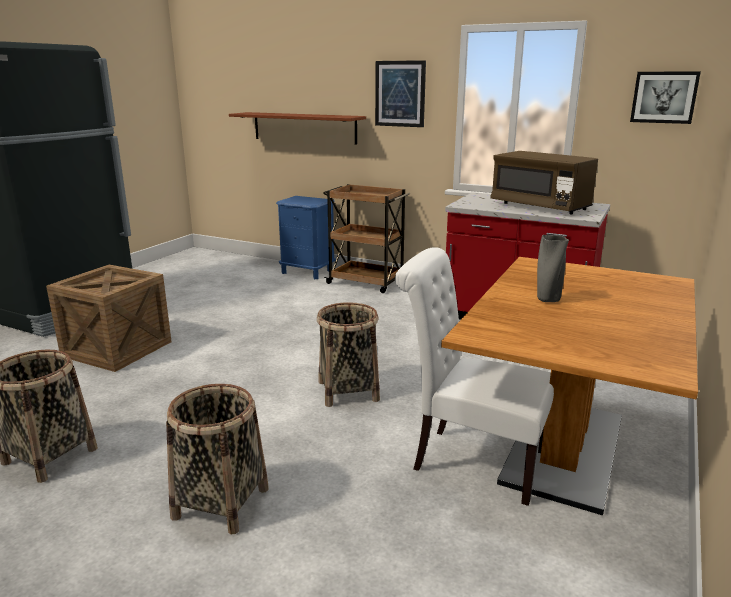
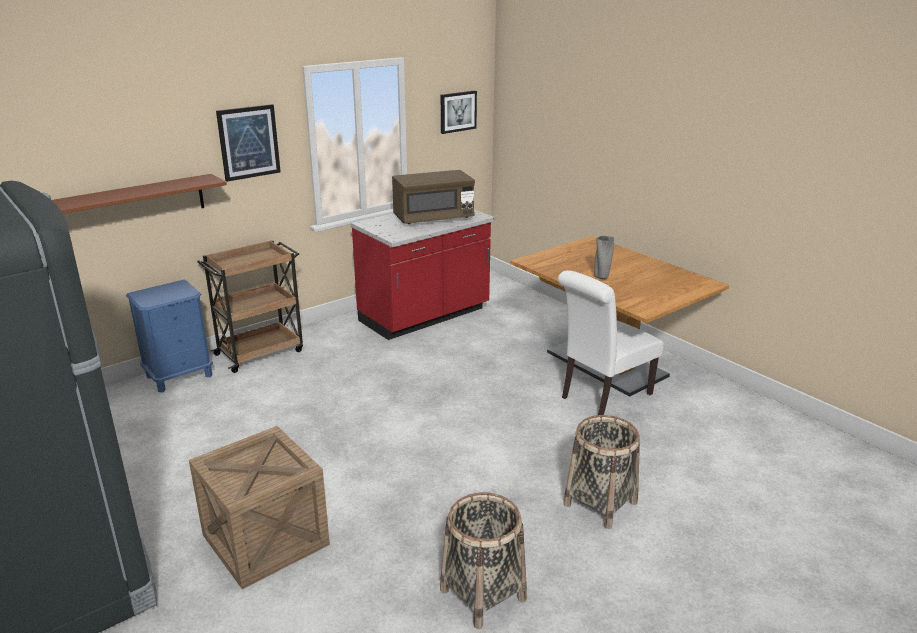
camera: 65 degrees left, 5 degrees up
basket [317,302,380,407] -> none

